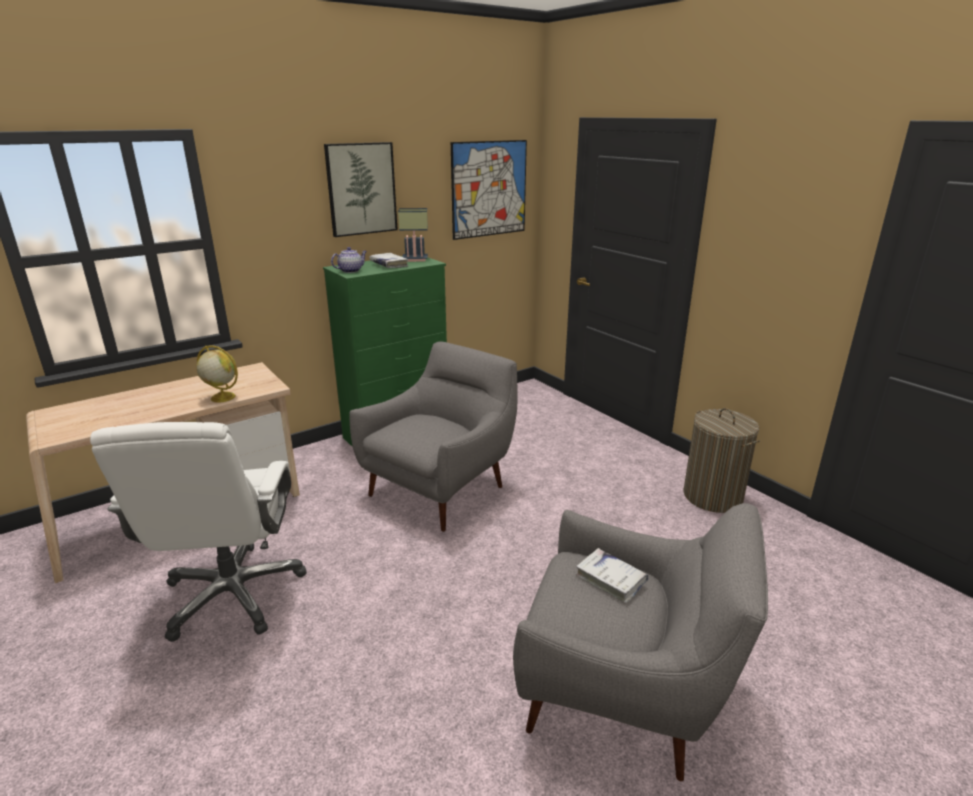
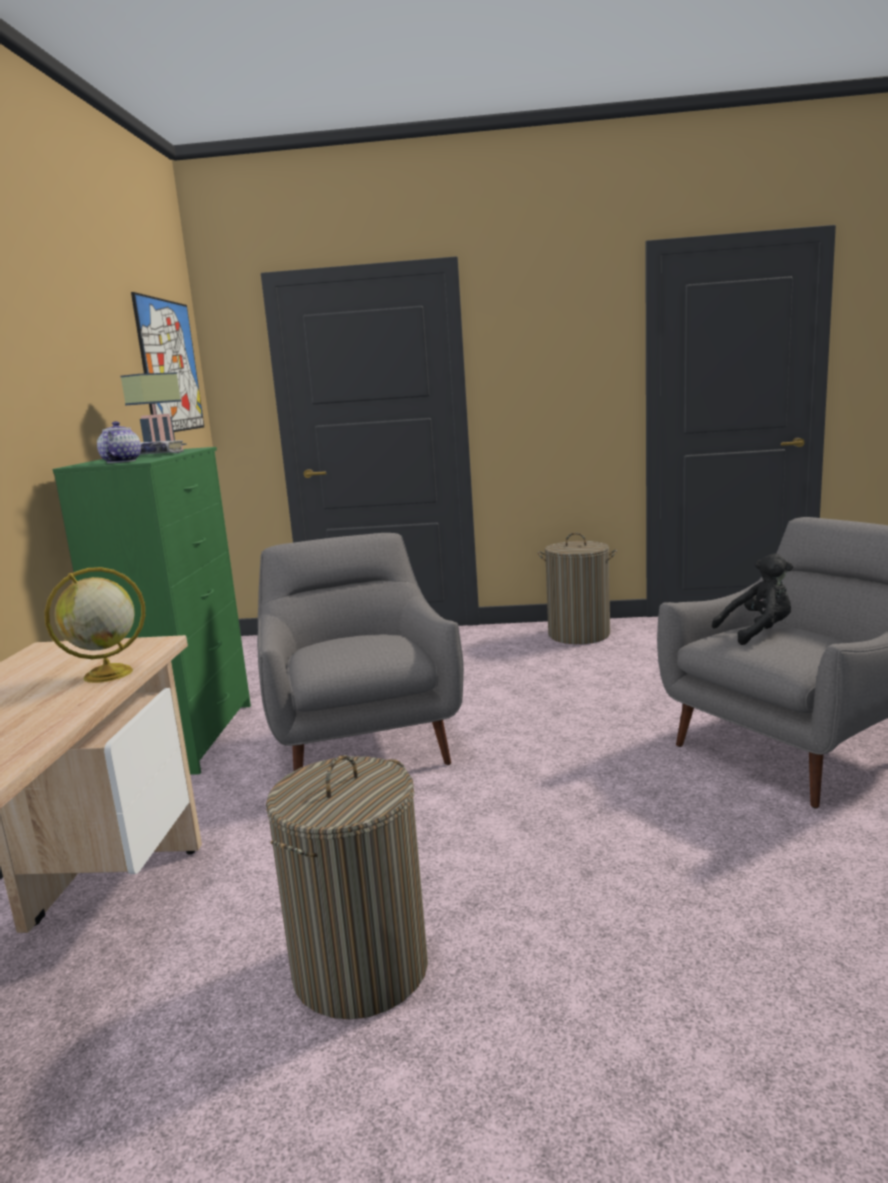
camera: 50 degrees left, 10 degrees down
white office chair [90,422,307,642] -> laundry basket [266,755,428,1019]
picture [324,142,398,237] -> none
white book [576,548,648,603] -> black plush toy [712,554,793,645]

